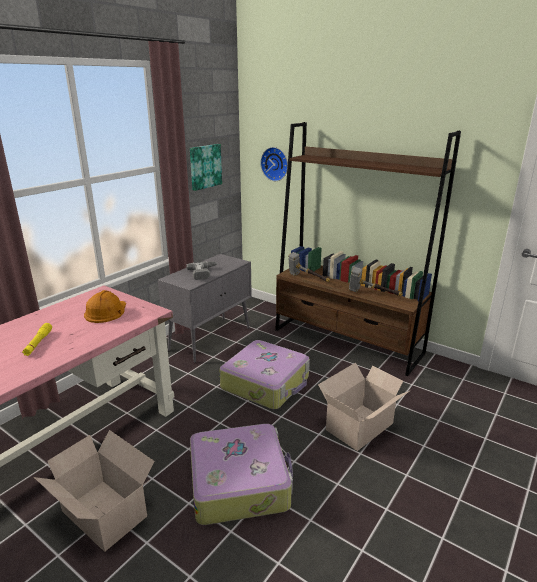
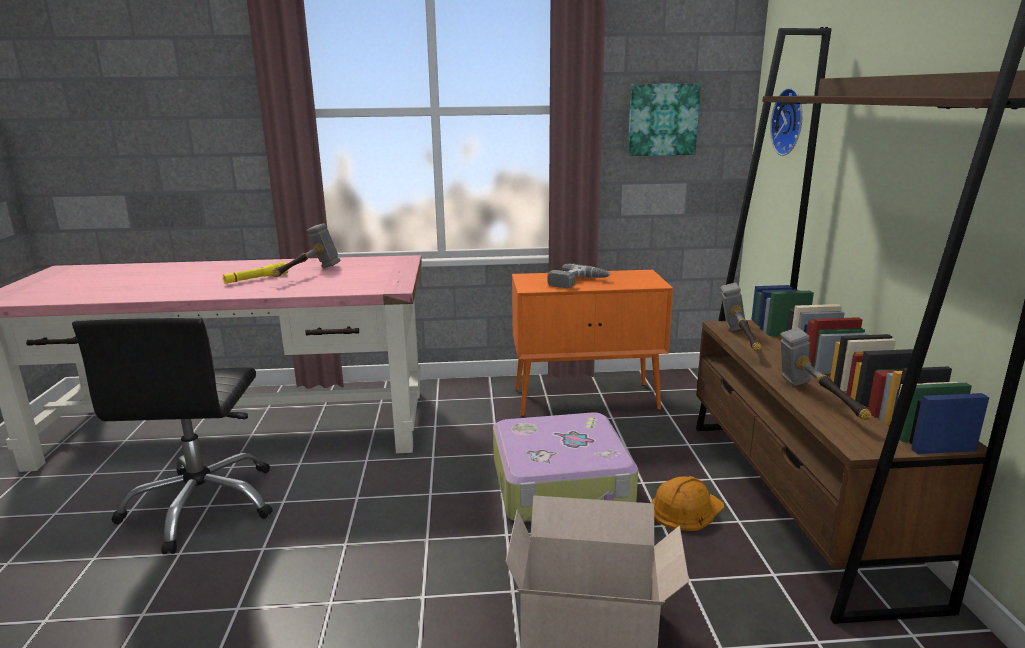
camera: 50 degrees right, 5 degrees down
cardboard box [34,430,154,552] -> black office chair [72,317,273,554]
orange hard hat [84,290,126,323] -> orange hard hat moved to [651,476,724,531]
grey cabinet [158,254,252,363] -> orange cabinet [512,270,673,416]
suitcase [190,424,293,525] -> none
none -> hammer [271,223,340,277]

